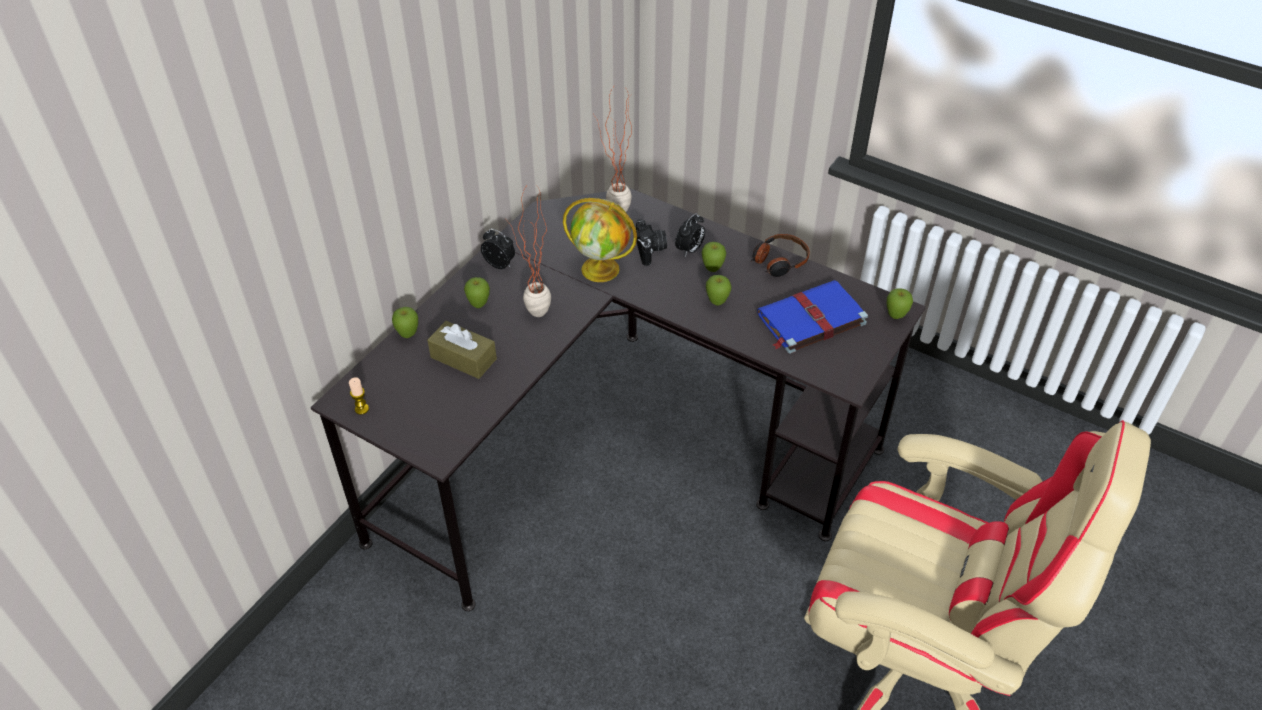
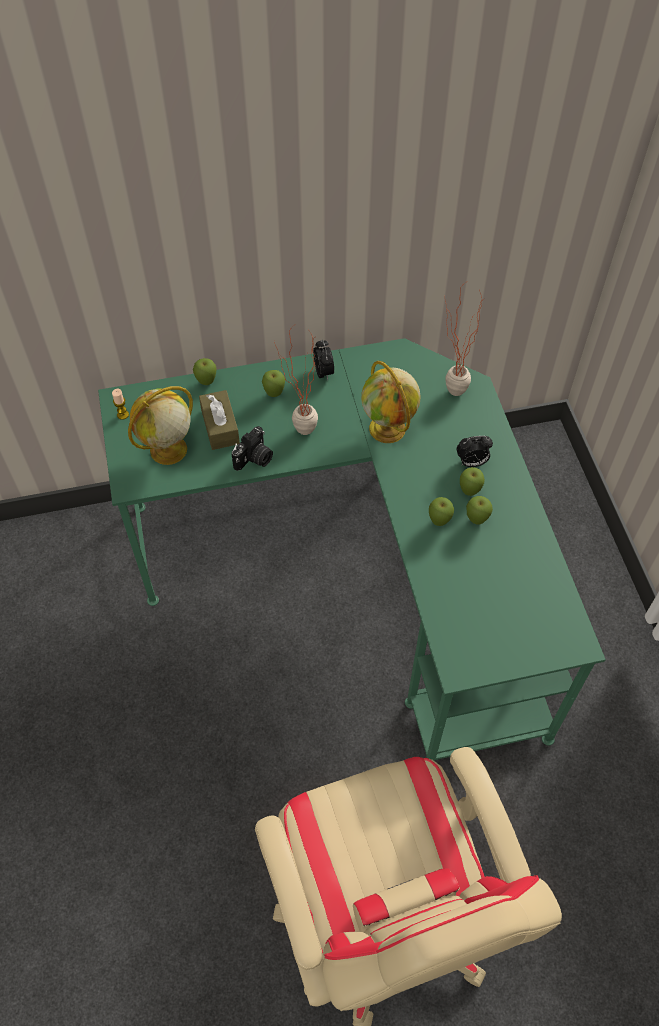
camera: 45 degrees right, 10 degrees up
black desk [311,188,926,611] -> green desk [98,338,606,761]
camera [636,219,667,266] -> camera moved to [232,426,273,471]
headphones [751,234,810,277] -> none
blue book [757,280,868,354] -> none
apple [887,289,913,319] -> apple moved to [466,496,493,525]
none -> globe [128,386,193,465]

